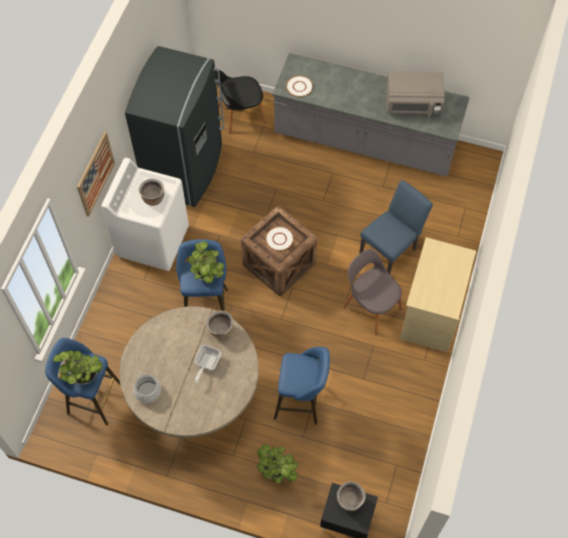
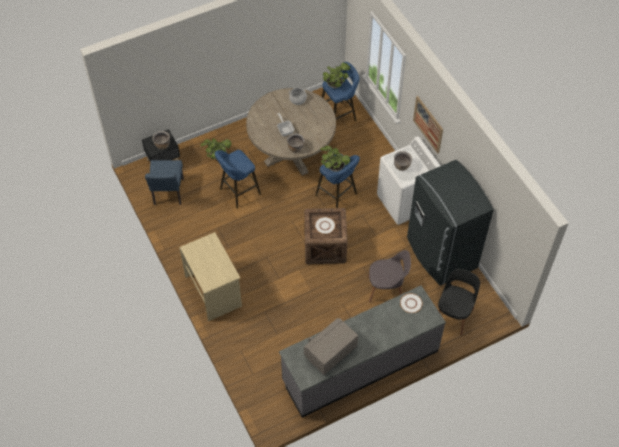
camera: 135 degrees right, 5 degrees down
grey chair [343,249,402,335] -> grey chair moved to [368,250,411,302]
blue chair [359,180,433,274] -> blue chair moved to [145,160,184,205]

